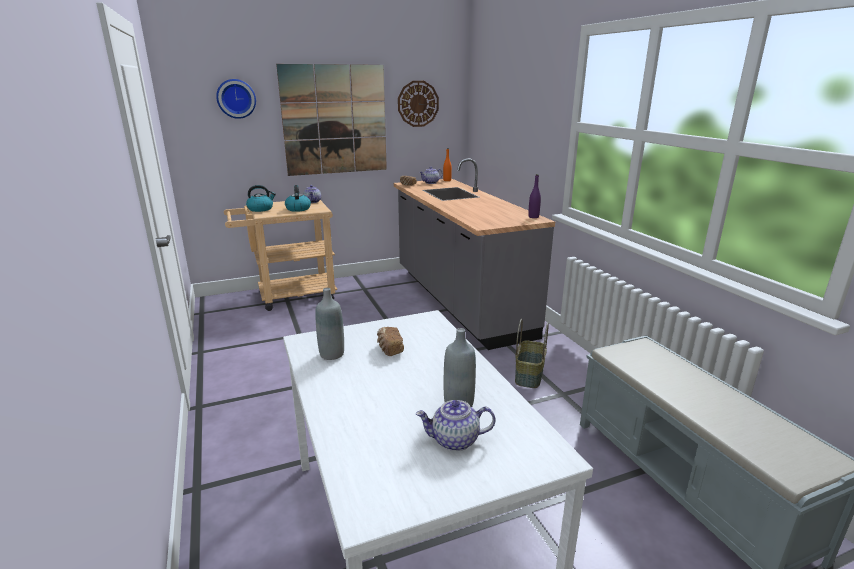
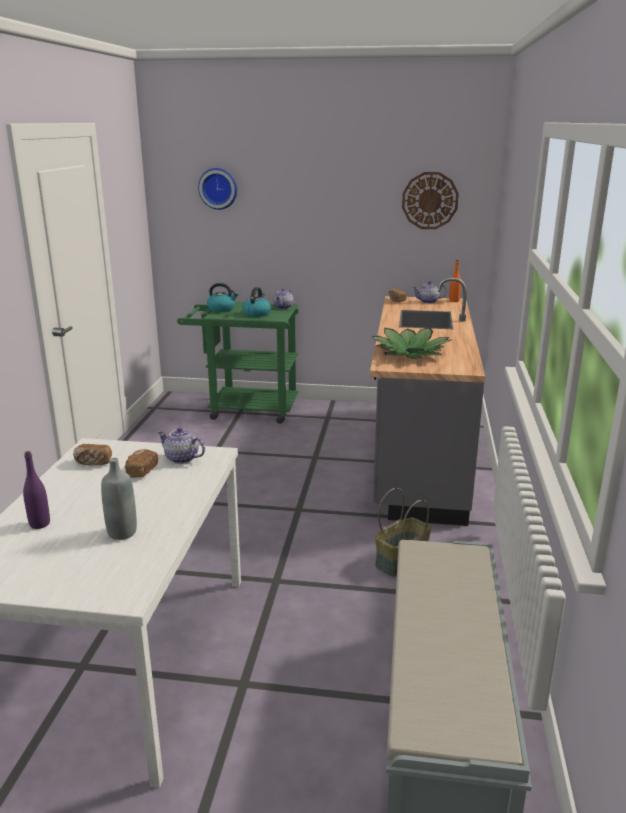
camera: 30 degrees right, 0 degrees up
beige cart [224,200,337,311] -> green cart [177,302,299,424]
picture [276,64,387,176] -> none
grey bottle [315,288,344,360] -> bread [73,444,112,465]
teapot [416,400,496,451] -> teapot moved to [157,427,205,464]
purple bottle [528,174,541,218] -> purple bottle moved to [23,451,50,529]
none -> potted plant [371,327,451,359]

